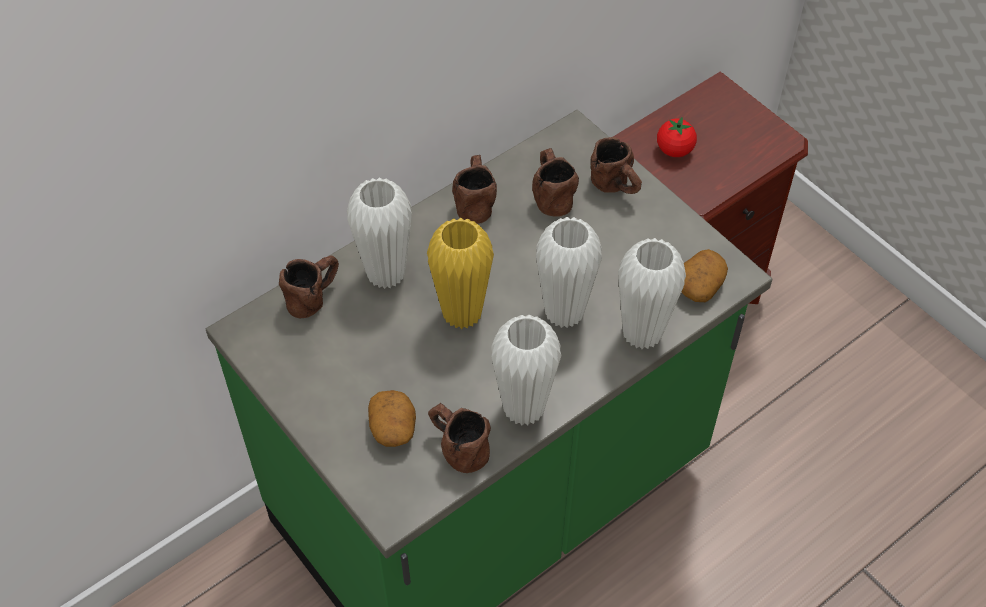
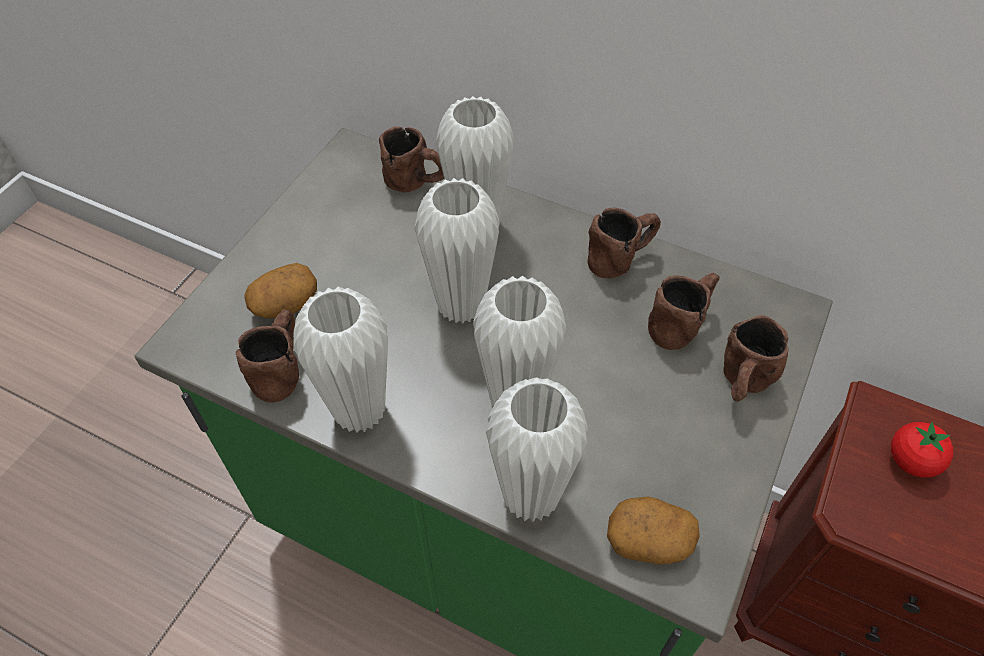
camera: 65 degrees right, 0 degrees up
yellow vase [427,218,494,329] -> white vase [414,178,500,323]

